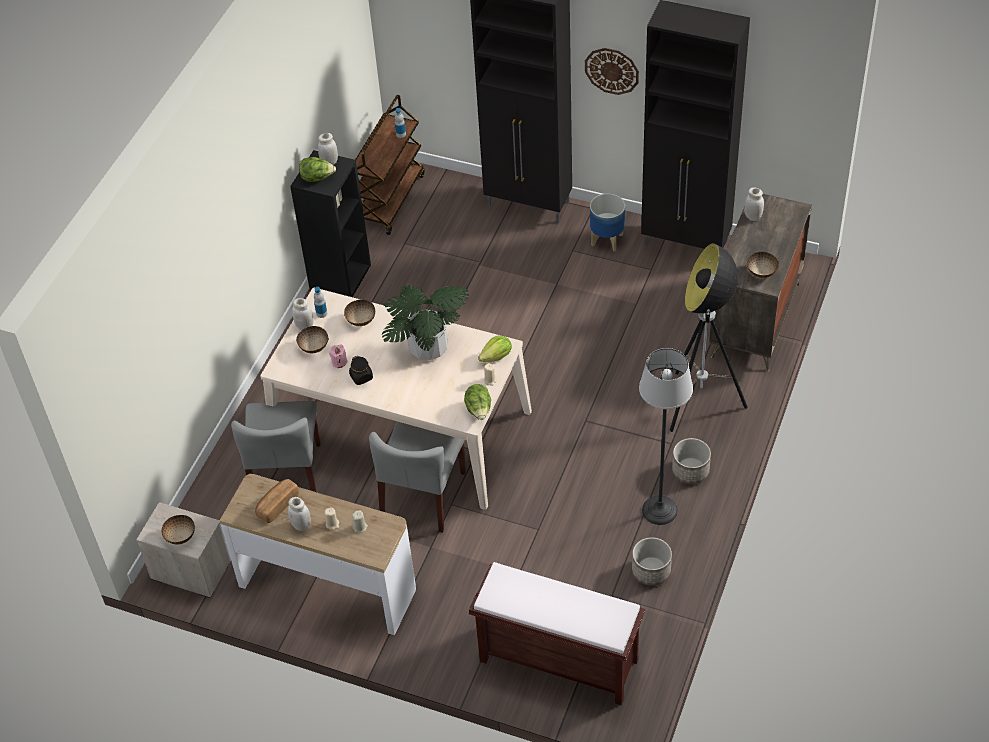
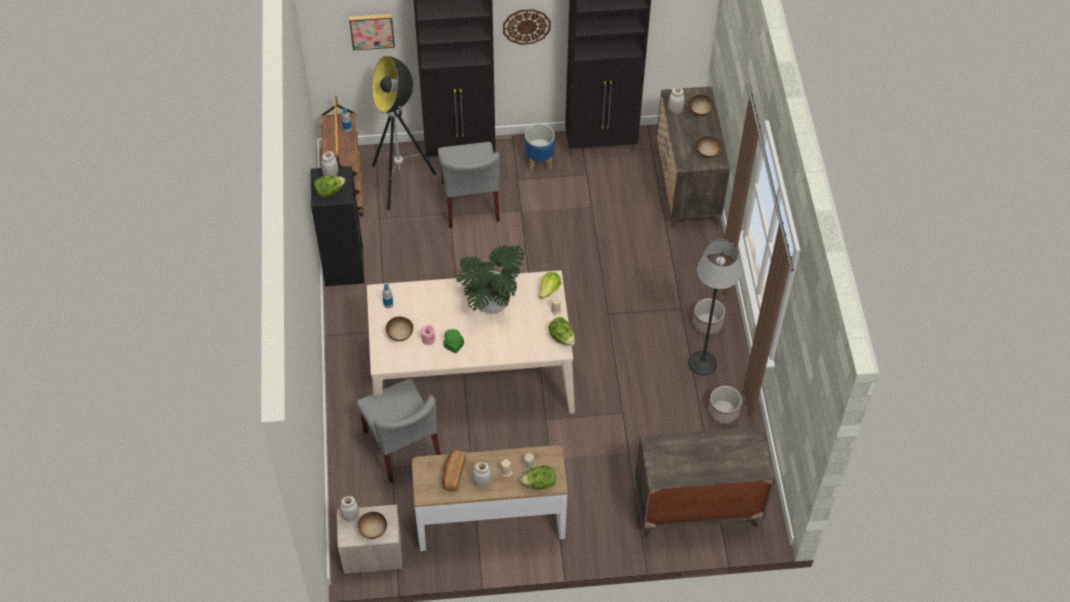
camera: 30 degrees left, 5 degrees up
white jar [292,298,313,330] -> white jar moved to [340,496,359,521]
bowl [344,300,375,326] -> bowl moved to [689,95,714,116]
black jar [349,356,373,385] -> green jar [444,329,464,353]
grey chair [369,421,466,533] -> grey chair moved to [438,142,500,228]
brown bench [469,562,645,705] -> dresser [635,426,775,539]
floor lamp [670,243,748,432] -> floor lamp moved to [372,56,436,210]
none -> picture [349,14,395,51]
none -> lettuce [520,465,556,489]

